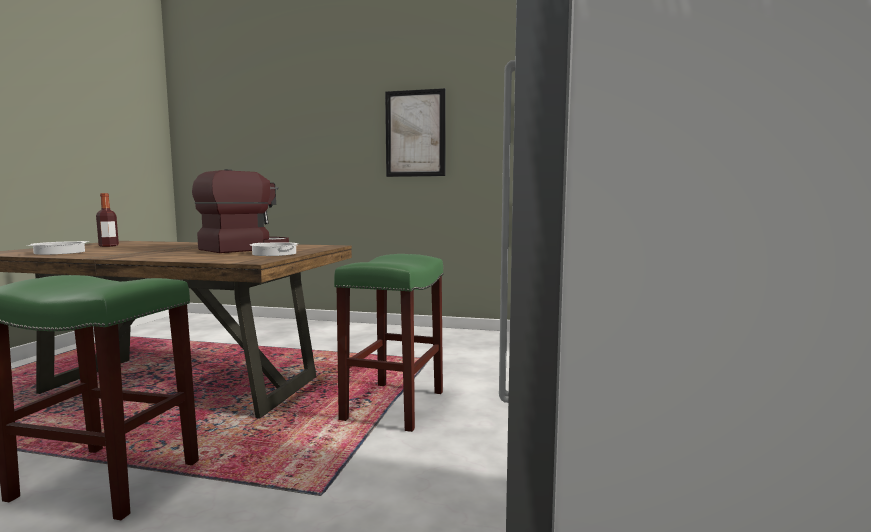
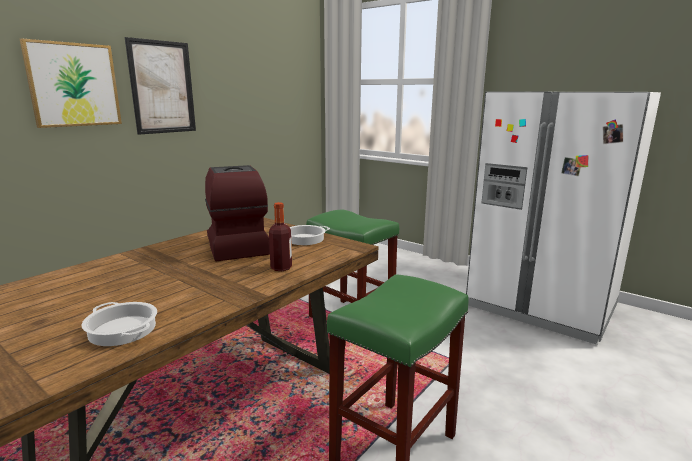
camera: 65 degrees left, 10 degrees up
bottle [96,193,119,247] -> bottle moved to [269,202,292,271]
none -> picture [20,38,122,128]

